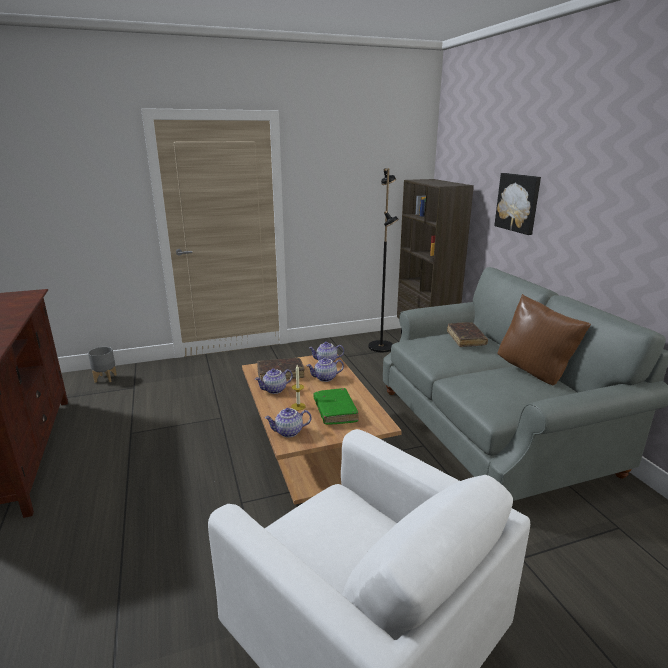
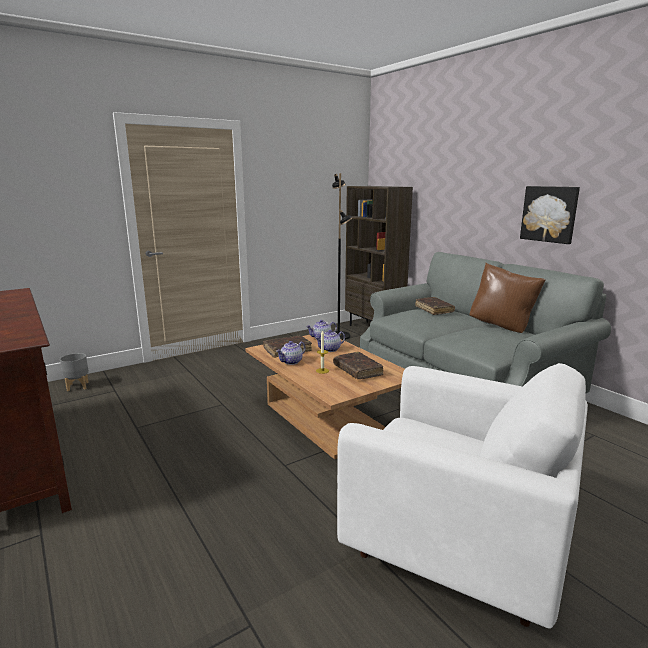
camera: 15 degrees left, 5 degrees down
teapot [265,408,312,437] -> none
green book [313,388,359,425] -> brown book [333,352,383,379]
picture [494,173,541,235] -> picture moved to [520,186,580,244]

